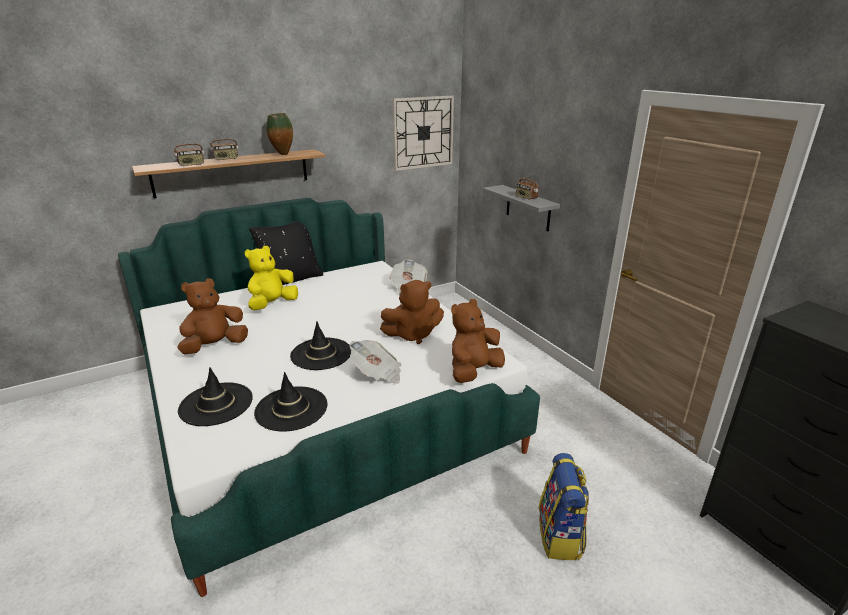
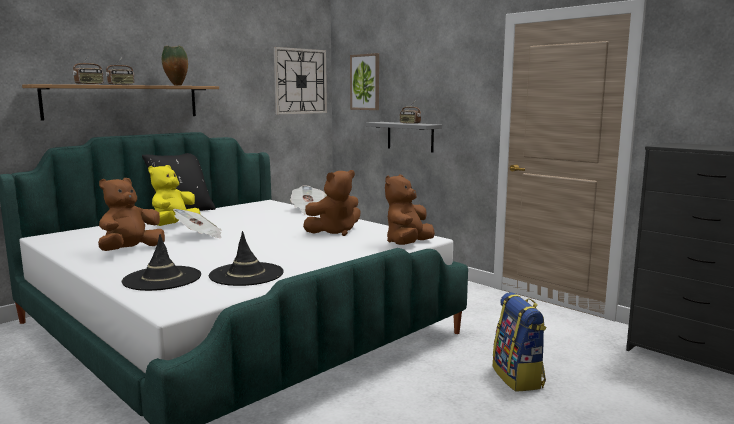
camera: 15 degrees left, 15 degrees down
black hat [290,321,351,370] -> none
newspaper [349,340,401,384] -> newspaper moved to [173,209,222,238]
none -> picture [350,53,379,110]

